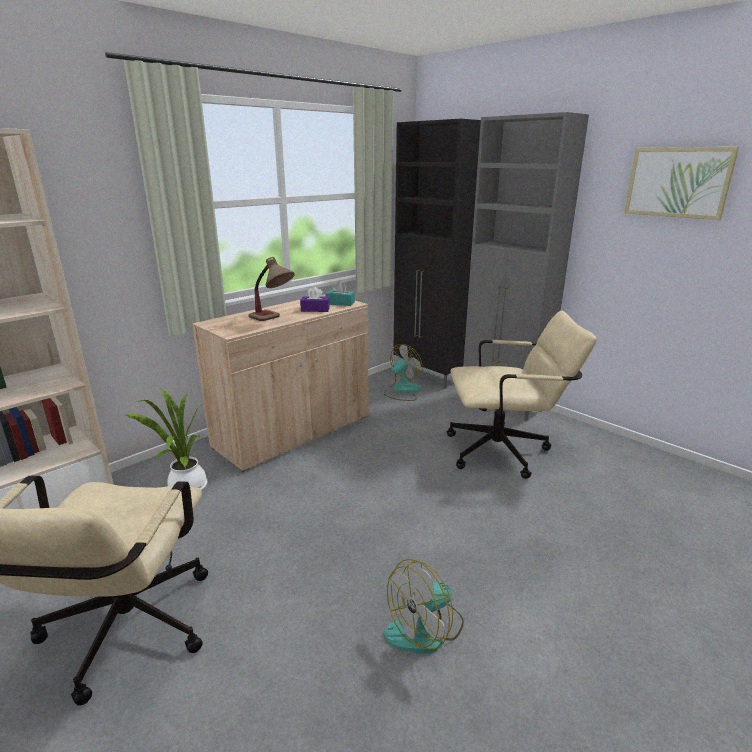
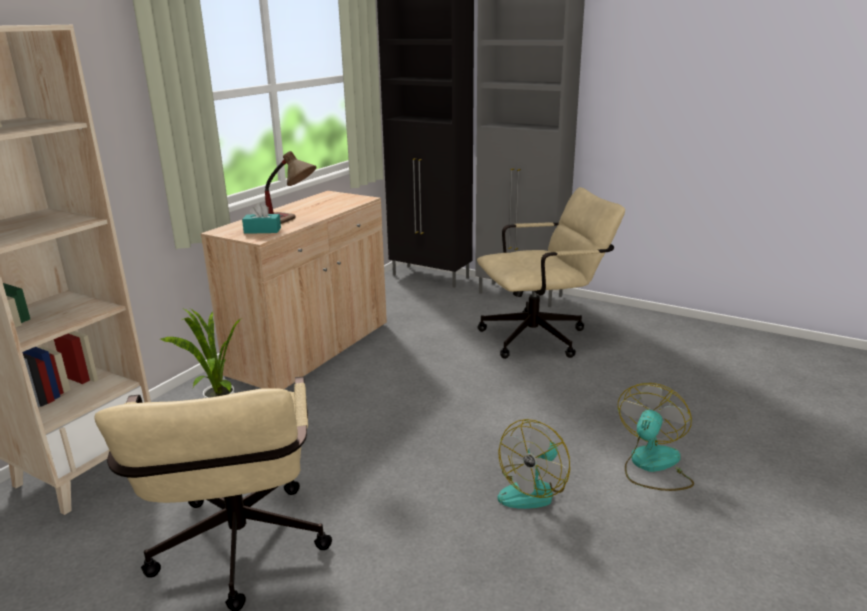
camera: 15 degrees left, 0 degrees up
purple tissue box [300,287,330,312] -> none
turquoise tissue box [325,282,355,306] -> turquoise tissue box moved to [242,203,281,234]
fan [384,344,423,401] -> fan moved to [618,383,694,491]
picture [624,147,739,220] -> none

